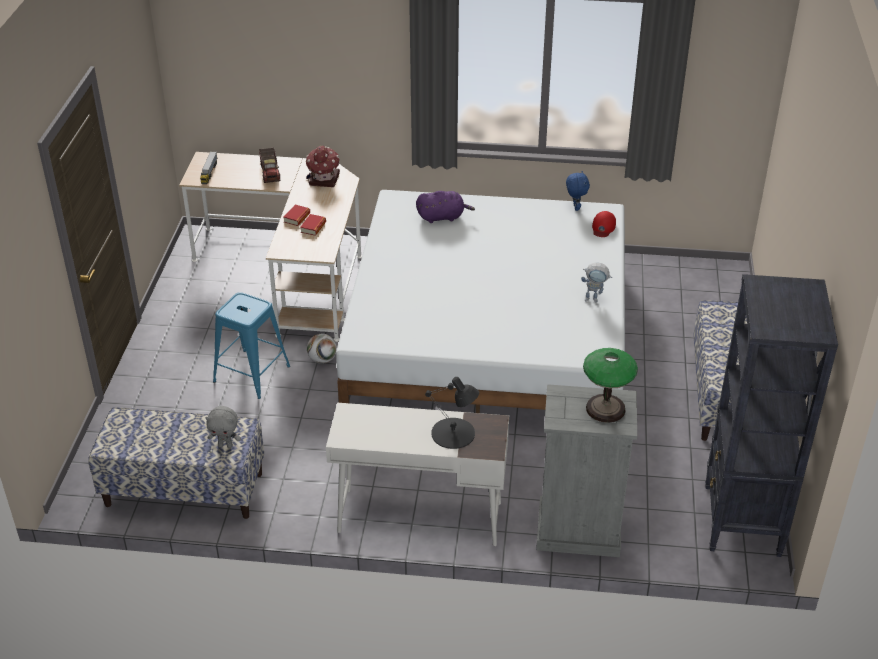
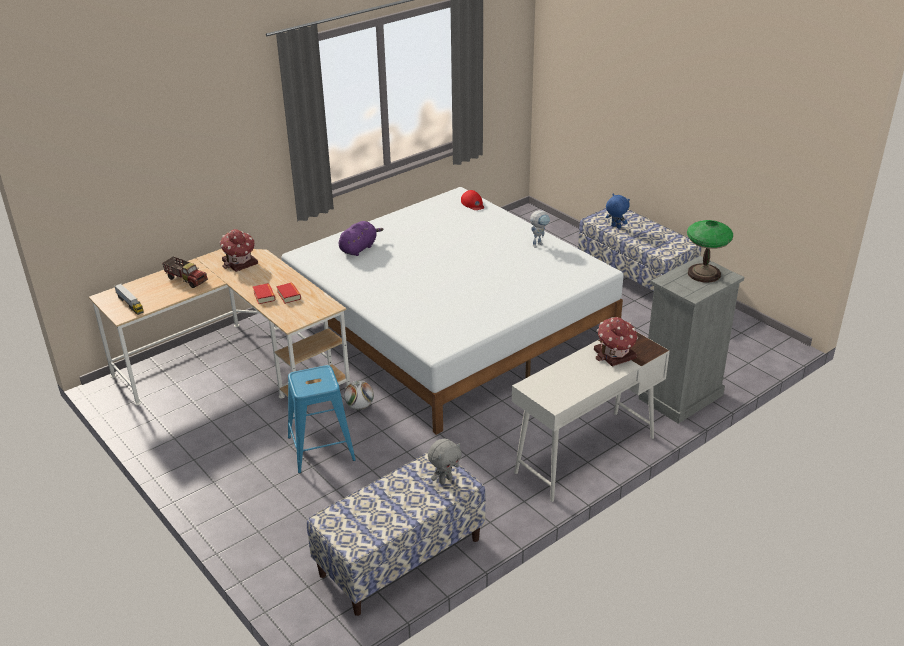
camera: 45 degrees left, 5 degrees down
black table lamp [425,377,479,449] -> toy house [594,317,638,366]
blue plush toy [566,171,590,211] -> blue plush toy moved to [606,194,630,229]
black bookcase [705,274,838,557] -> none

